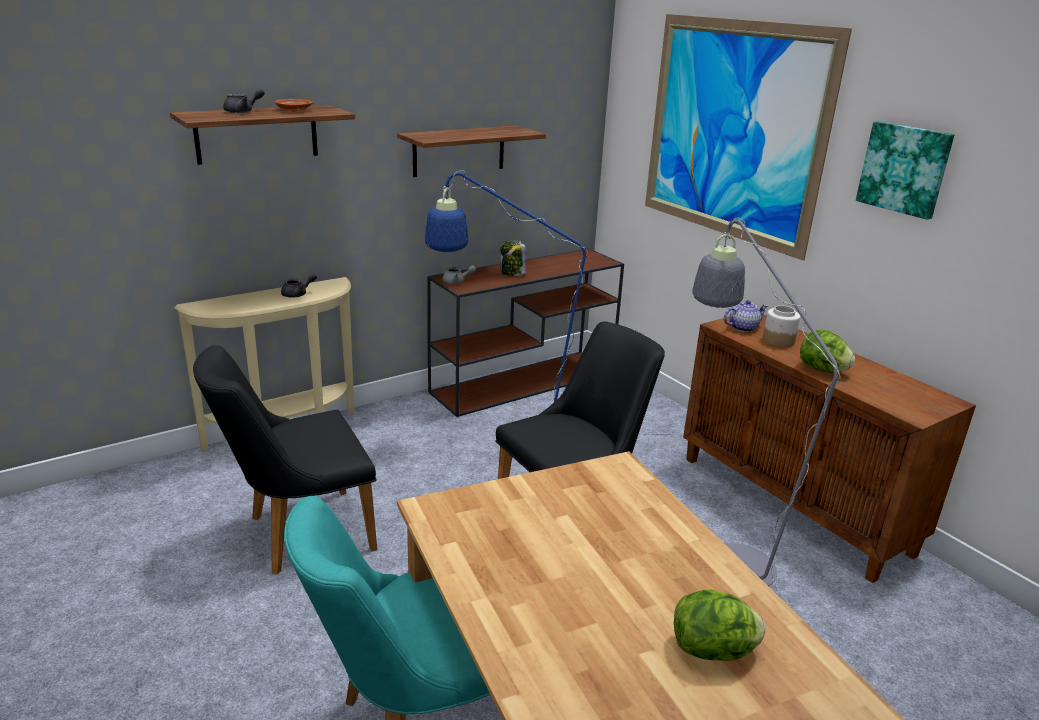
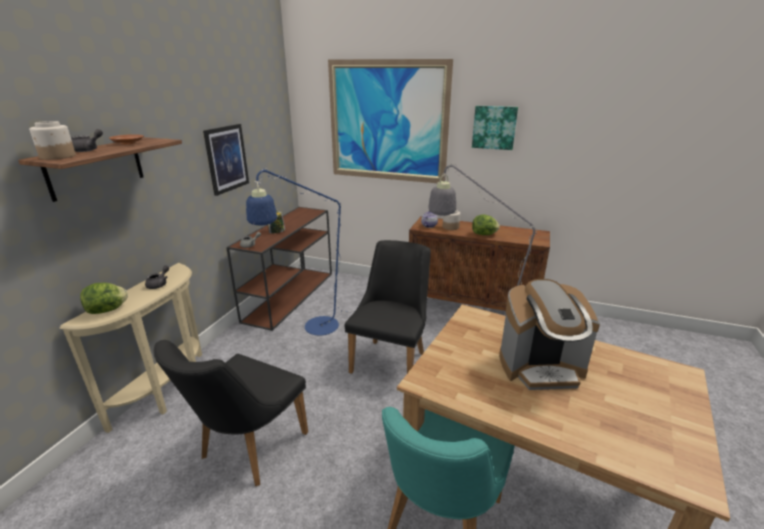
camera: 35 degrees left, 0 degrees up
shelf [397,126,546,177] -> picture [203,124,249,196]
lettuce [674,589,765,661] -> lettuce moved to [80,283,128,314]
none -> jar [29,121,76,160]
none -> coffee machine [499,279,600,390]

